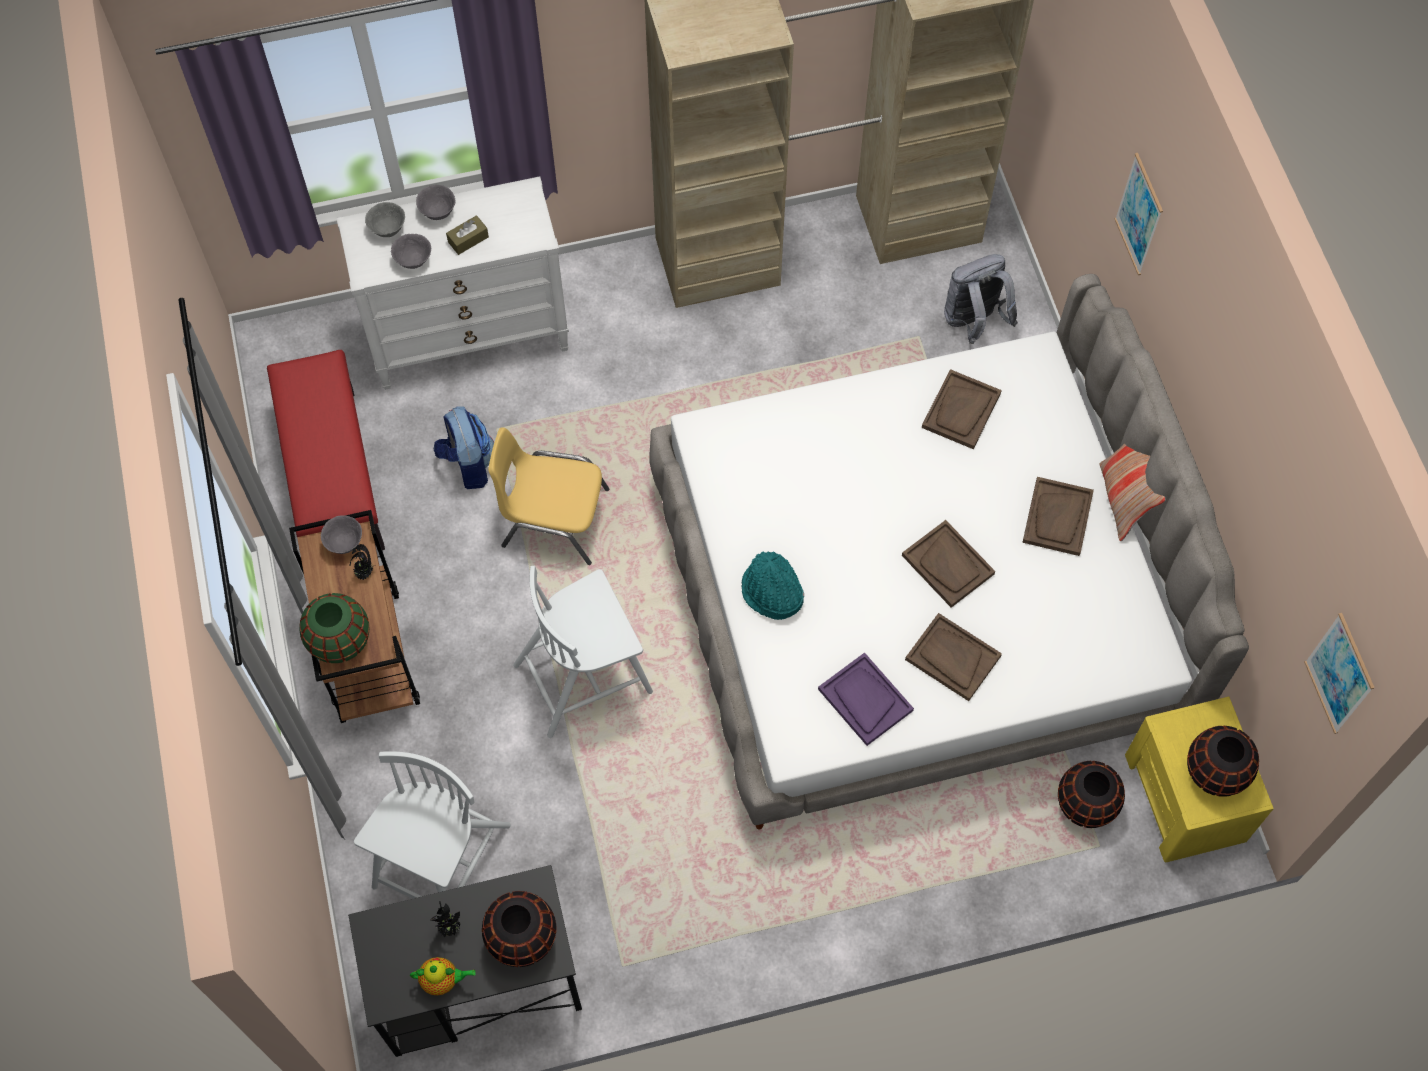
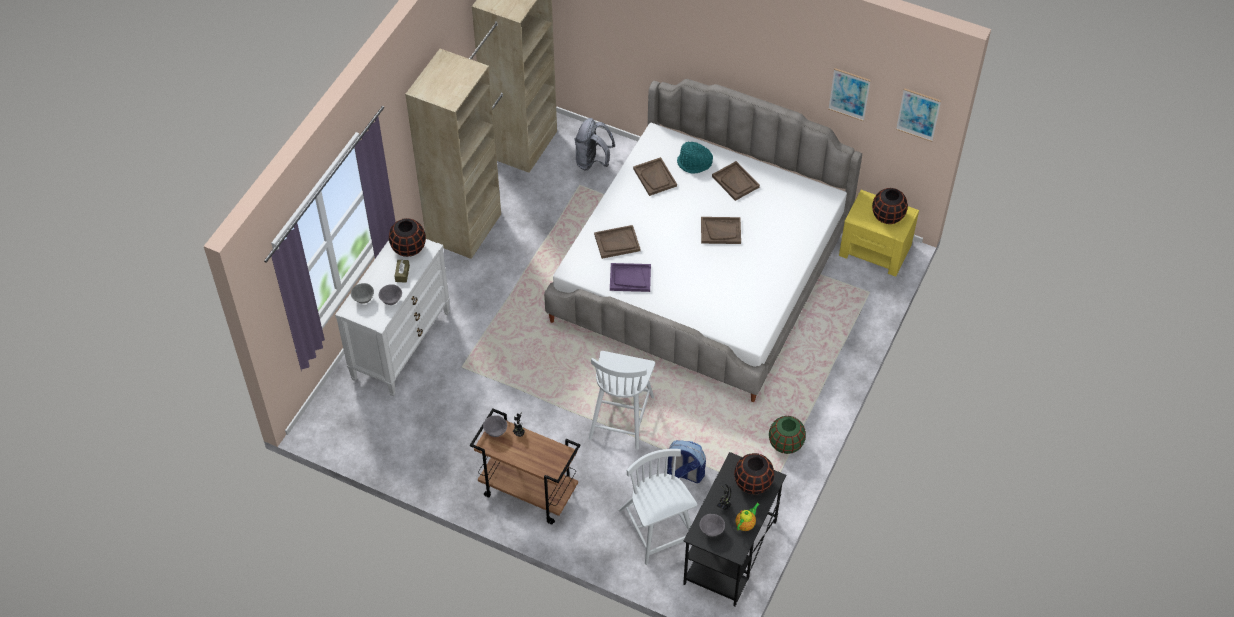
camera: 50 degrees left, 10 degrees down
red bench [267,350,385,550] -> none
green vase [299,593,369,663] -> green vase moved to [769,416,806,454]
grey bowl [416,185,455,220] -> grey bowl moved to [699,514,725,537]
backpack [434,406,494,489] -> backpack moved to [667,440,706,483]
yellow chair [488,427,609,565] -> none
turquoise hat [741,551,804,620] -> turquoise hat moved to [677,142,713,173]
purple tray [818,653,914,746] -> purple tray moved to [610,263,651,292]
brown tray [905,613,1002,701] -> brown tray moved to [594,225,640,259]
black vase [1058,761,1125,828] -> black vase moved to [389,218,426,257]
pillow [1099,444,1165,541] -> none
picture [1114,153,1163,275] -> picture moved to [828,68,871,121]

